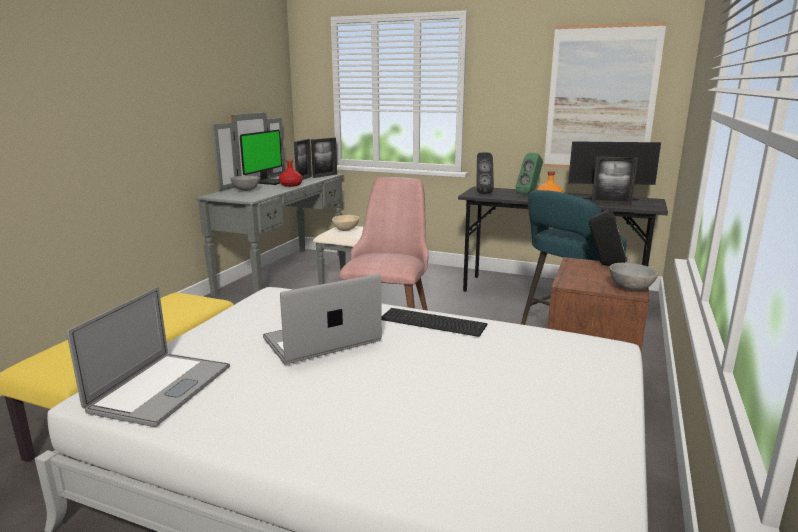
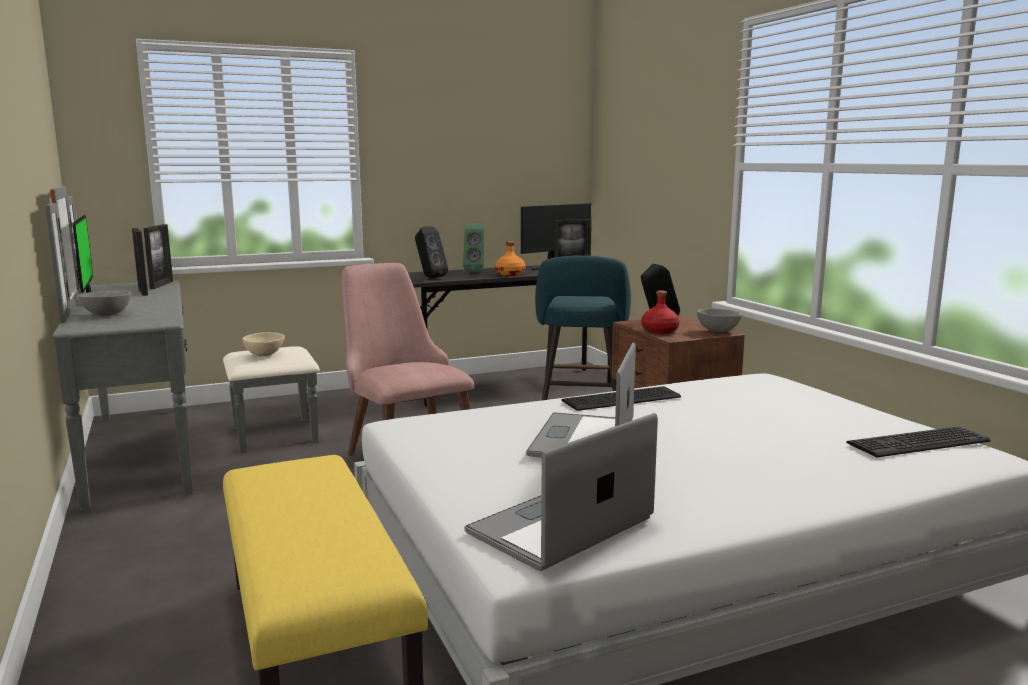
camera: 45 degrees left, 5 degrees down
laptop [67,287,230,427] -> laptop turned 105 degrees counterclockwise [465,413,658,571]
red bottle [279,160,303,187] -> red bottle moved to [641,291,680,334]
picture [544,22,667,168] -> none
none -> keyboard [846,426,990,457]

